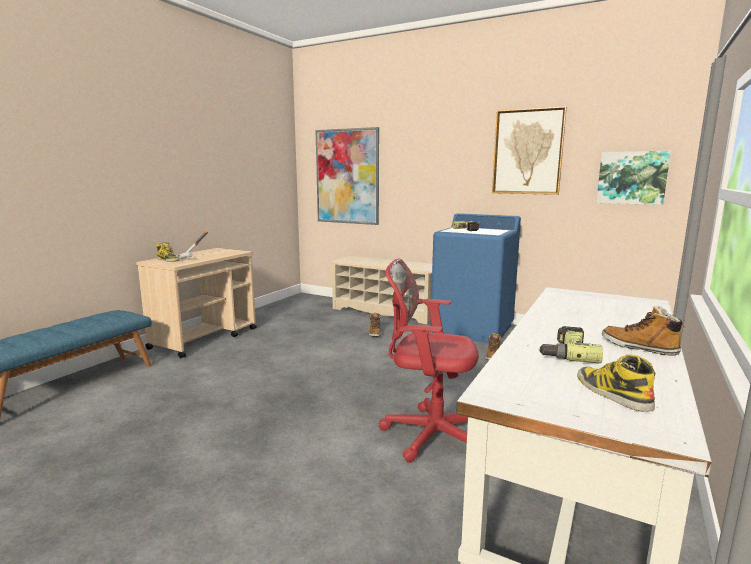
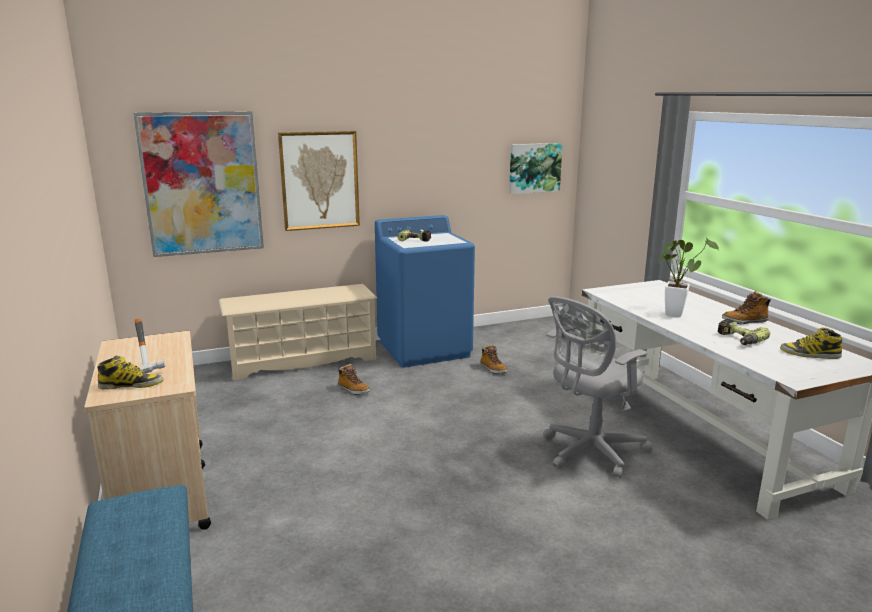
camera: 50 degrees left, 5 degrees up
red office chair [379,258,479,463] -> grey office chair [543,296,653,479]
picture [492,106,567,195] -> picture moved to [278,131,360,231]
none -> potted plant [658,237,719,317]

